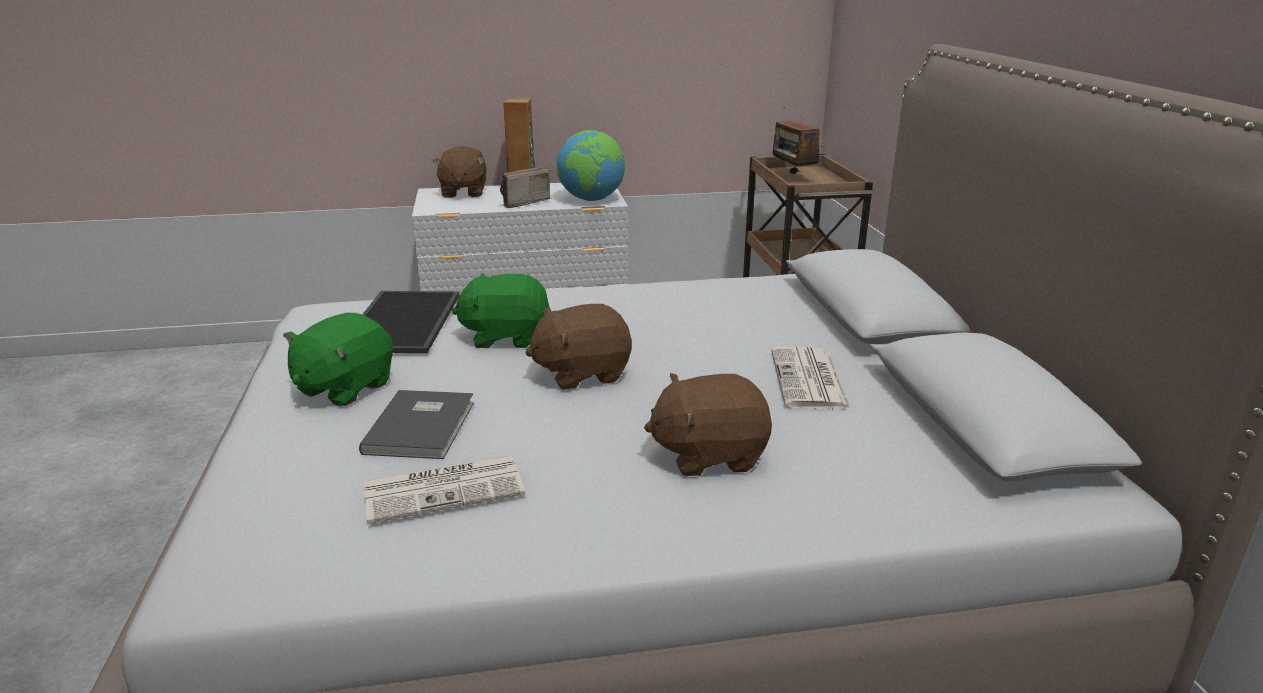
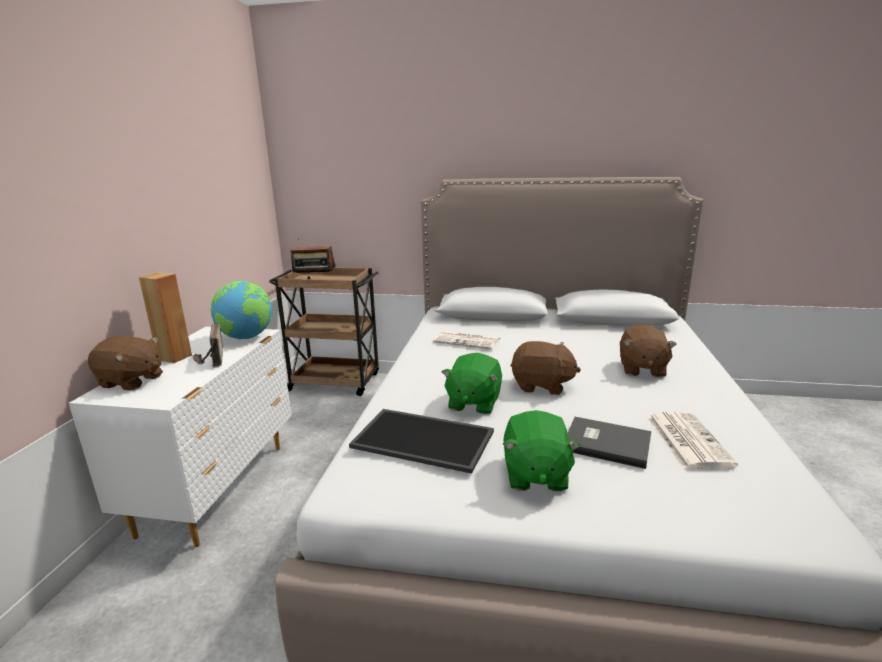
camera: 70 degrees left, 5 degrees down
green plush toy [283,313,393,407] -> green plush toy turned 45 degrees clockwise [503,410,580,491]
brown plush toy [526,304,632,390] -> brown plush toy turned 75 degrees counterclockwise [510,341,581,395]
newspaper [771,347,851,410] -> newspaper moved to [433,331,501,350]

